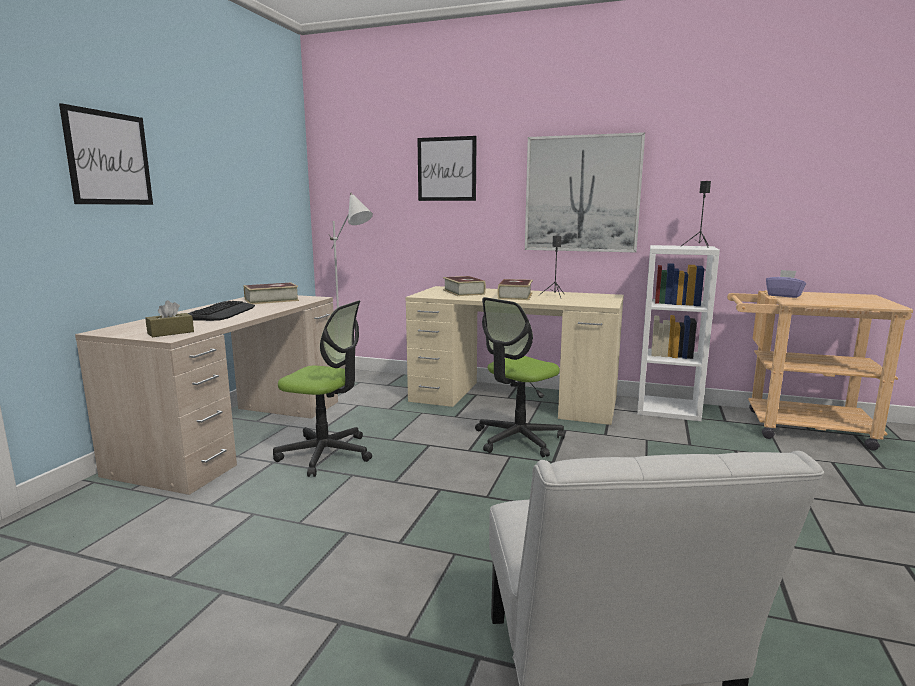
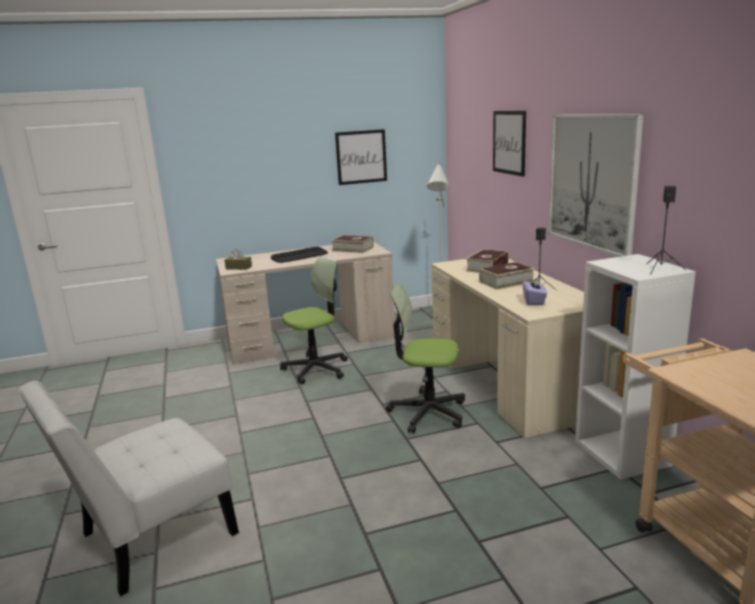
camera: 55 degrees right, 5 degrees up
picture [59,103,153,205] -> picture moved to [335,129,387,185]
office chair [273,301,372,477] -> office chair turned 105 degrees counterclockwise [280,256,348,384]
purple tissue box [766,270,806,298] -> purple tissue box moved to [523,277,547,305]

